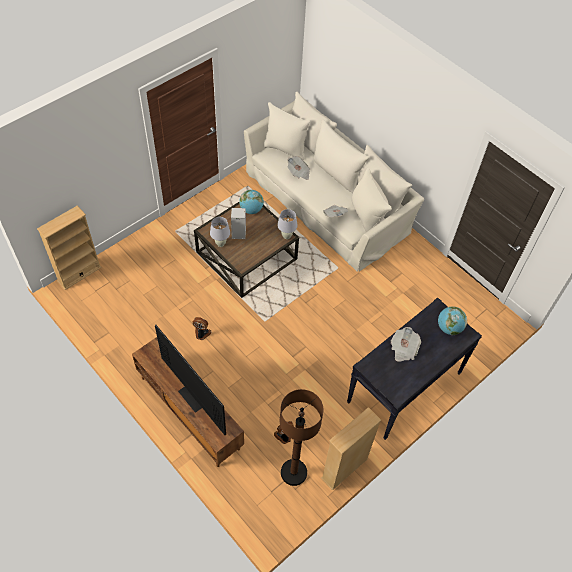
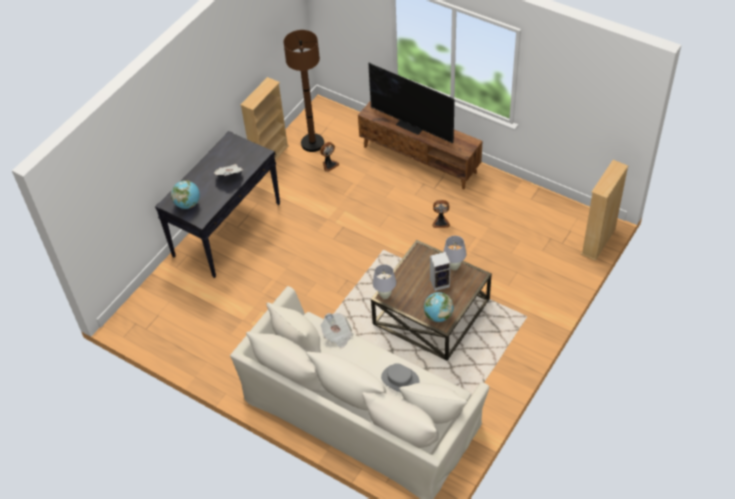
camera: 170 degrees right, 5 degrees down
newspaper [288,156,310,180] -> grey hat [381,363,419,392]

